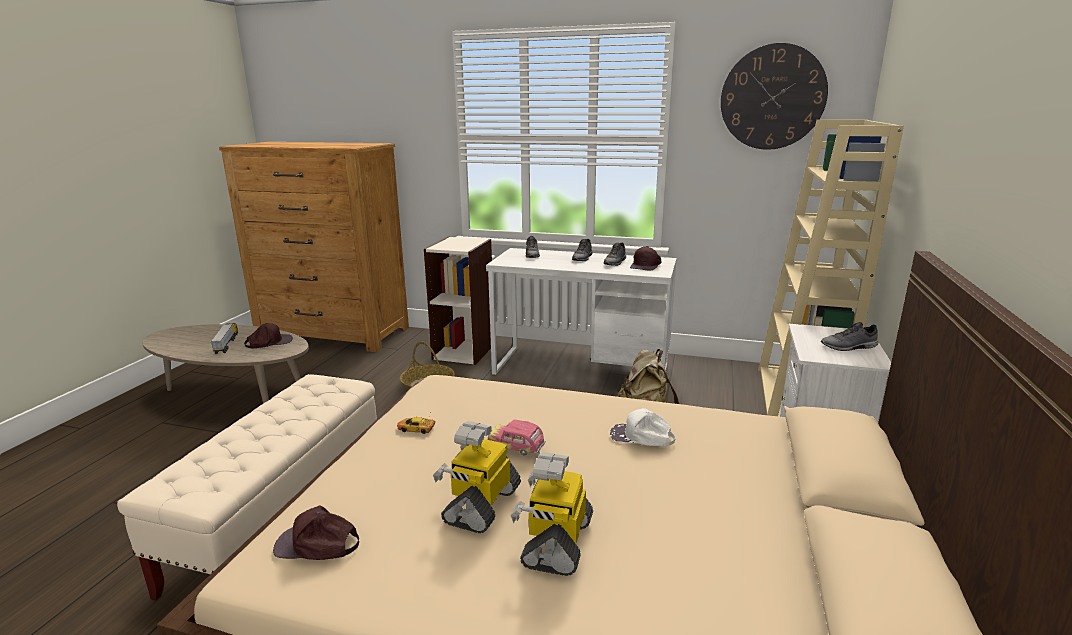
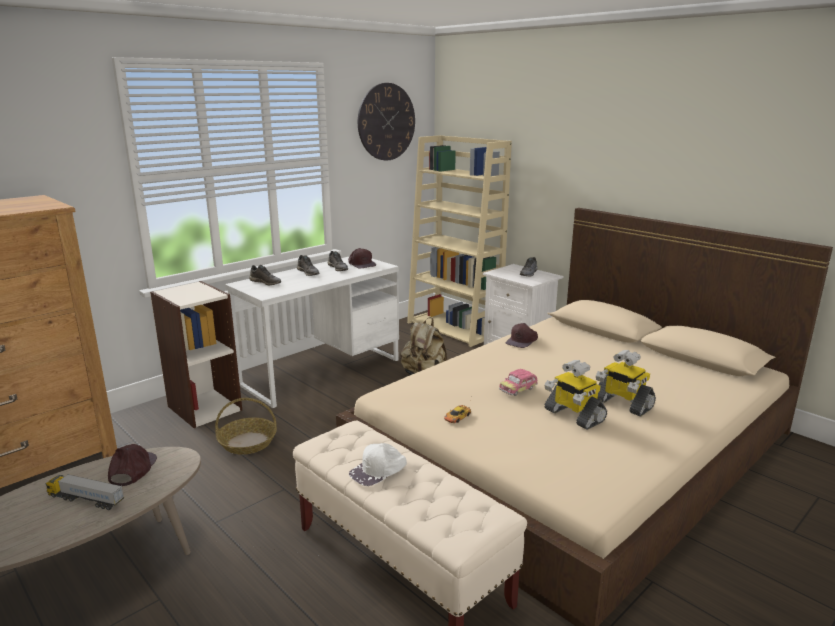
camera: 60 degrees left, 0 degrees up
brown cap [273,506,359,560] -> brown cap moved to [506,323,538,348]
white cap [610,408,676,446] -> white cap moved to [349,443,407,486]

